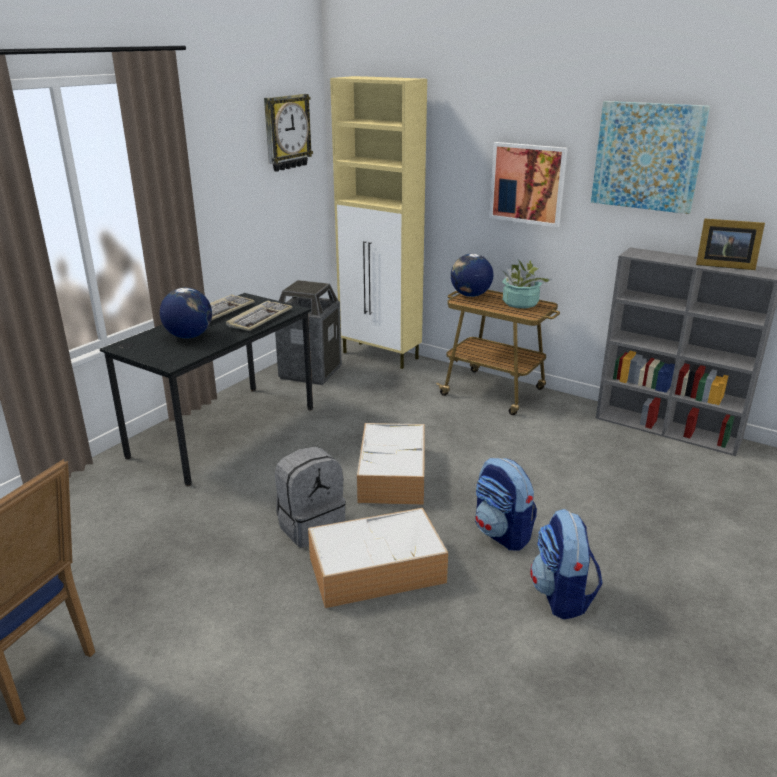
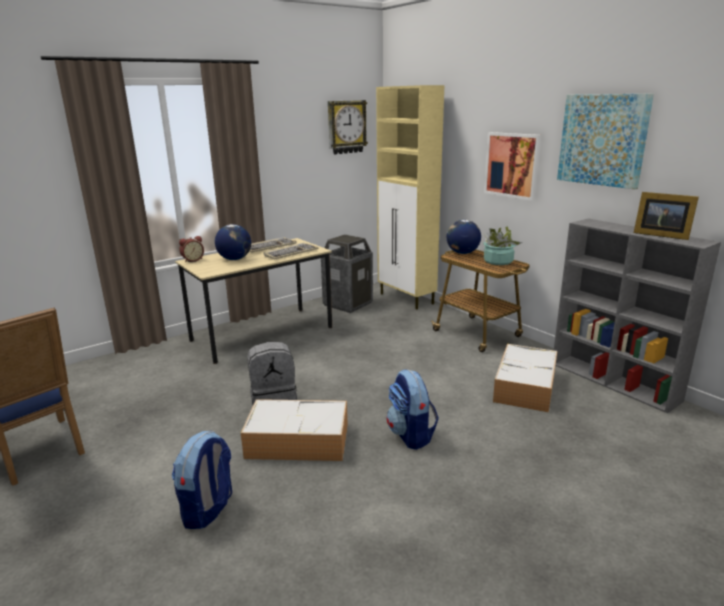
camera: 20 degrees right, 5 degrees down
black desk [100,293,313,486] -> beige desk [175,238,332,364]
storage box [357,423,424,505] -> storage box moved to [493,344,557,413]
backpack [530,509,603,619] -> backpack moved to [172,431,232,529]
none -> alarm clock [179,236,204,262]

